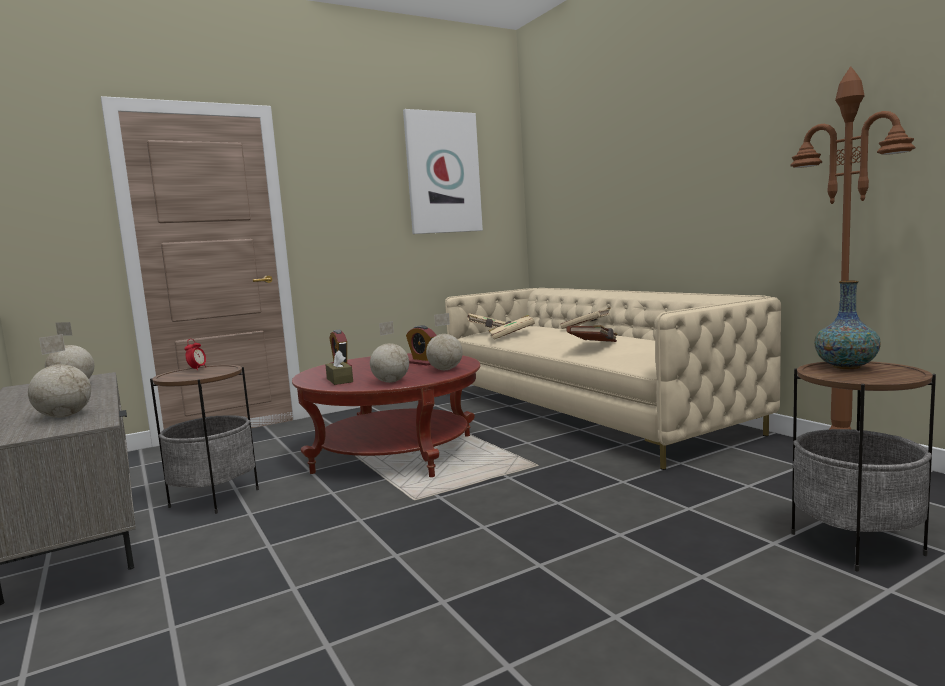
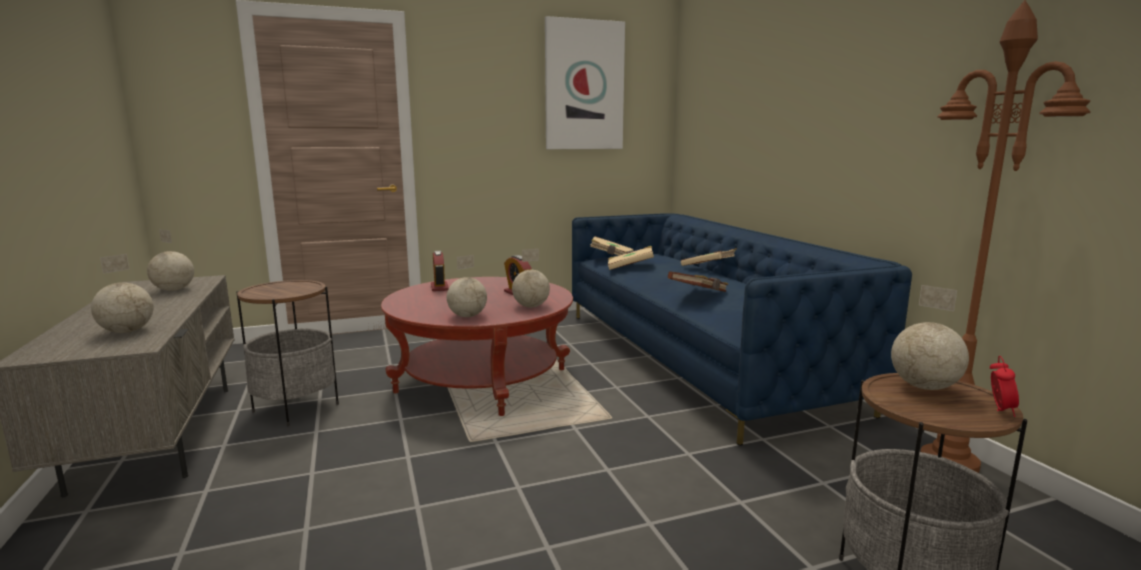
camera: 10 degrees right, 5 degrees up
alarm clock [184,339,206,369] -> alarm clock moved to [990,356,1019,417]
brown tissue box [325,350,353,385] -> none
beige sofa [445,288,781,470] -> blue sofa [572,213,912,446]
vase [814,281,881,369] -> globe [891,285,969,390]

